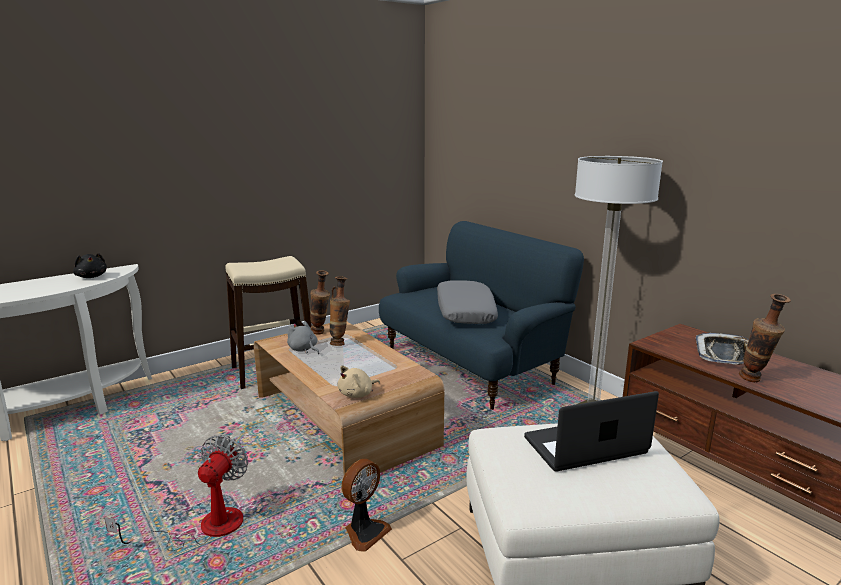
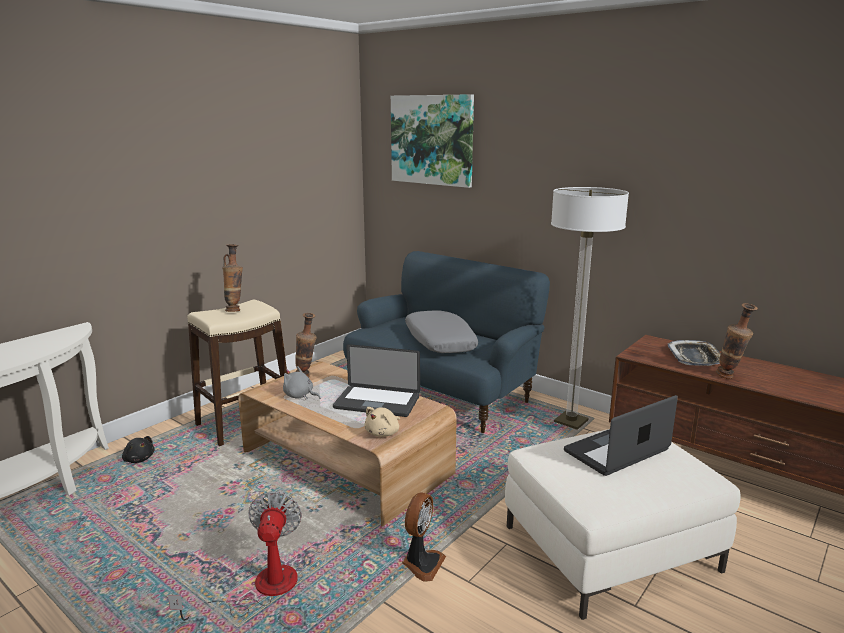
camera: 15 degrees left, 0 degrees up
black plush toy [73,253,107,278] -> black plush toy moved to [122,436,155,463]
vase [330,277,350,346] -> vase moved to [222,244,243,312]
none -> laptop [333,344,420,417]
none -> picture [391,94,474,188]

